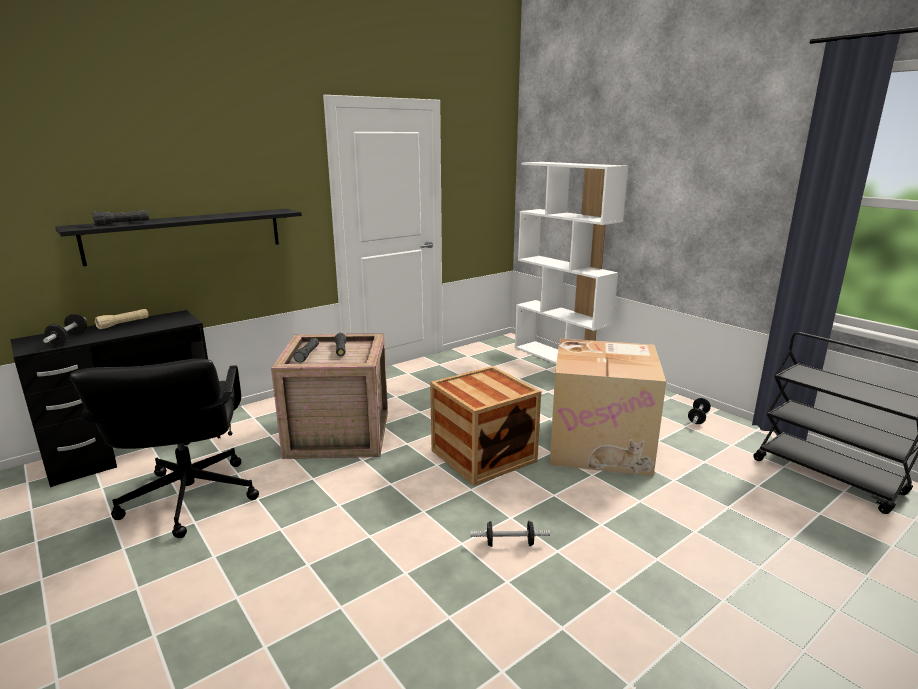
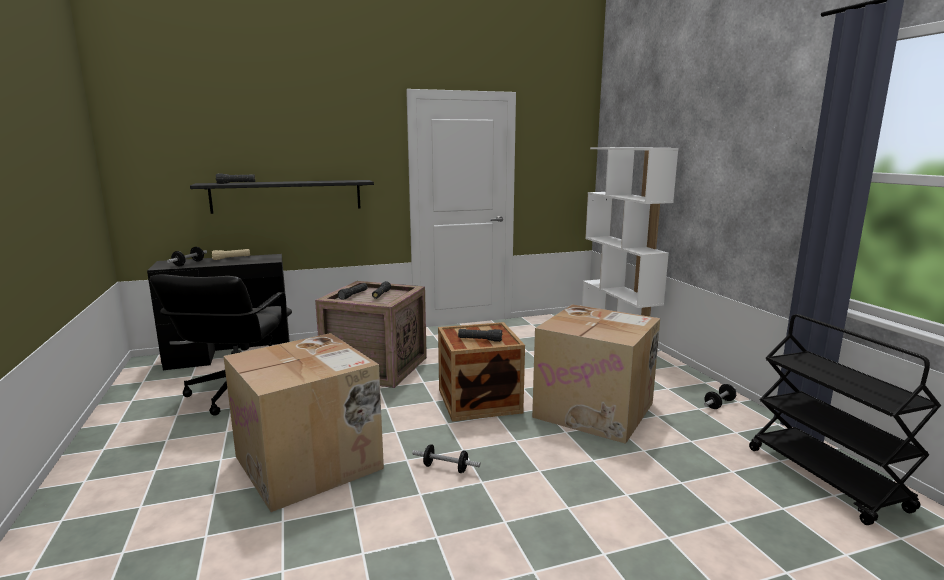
camera: 20 degrees right, 5 degrees down
none -> cardboard box [223,333,384,512]
none -> black flashlight [458,329,502,342]

